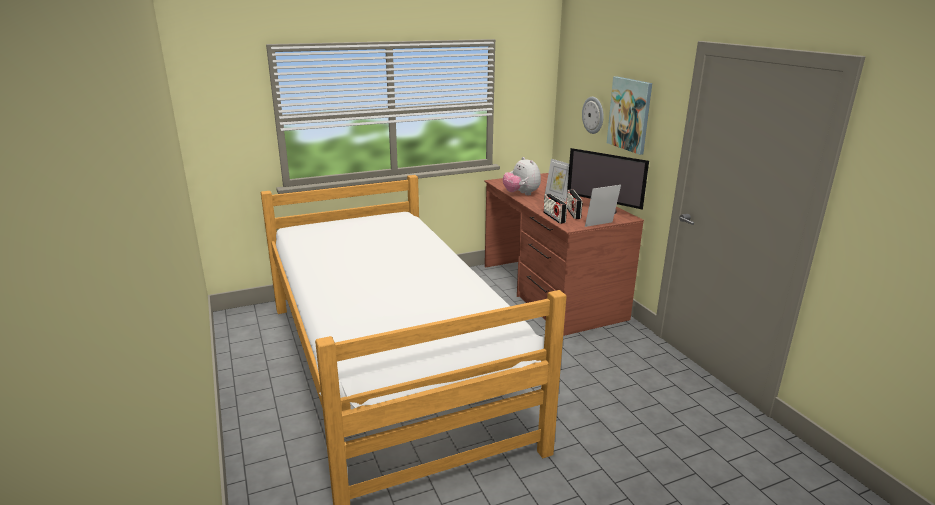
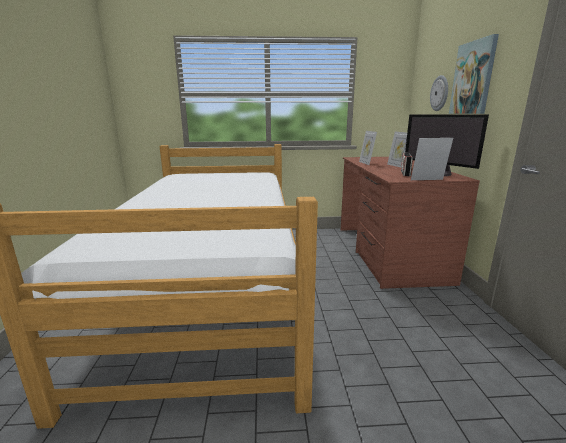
camera: 20 degrees right, 5 degrees down
plush toy [503,157,541,195] -> picture frame [359,131,377,165]
radio [543,194,567,224] -> none

